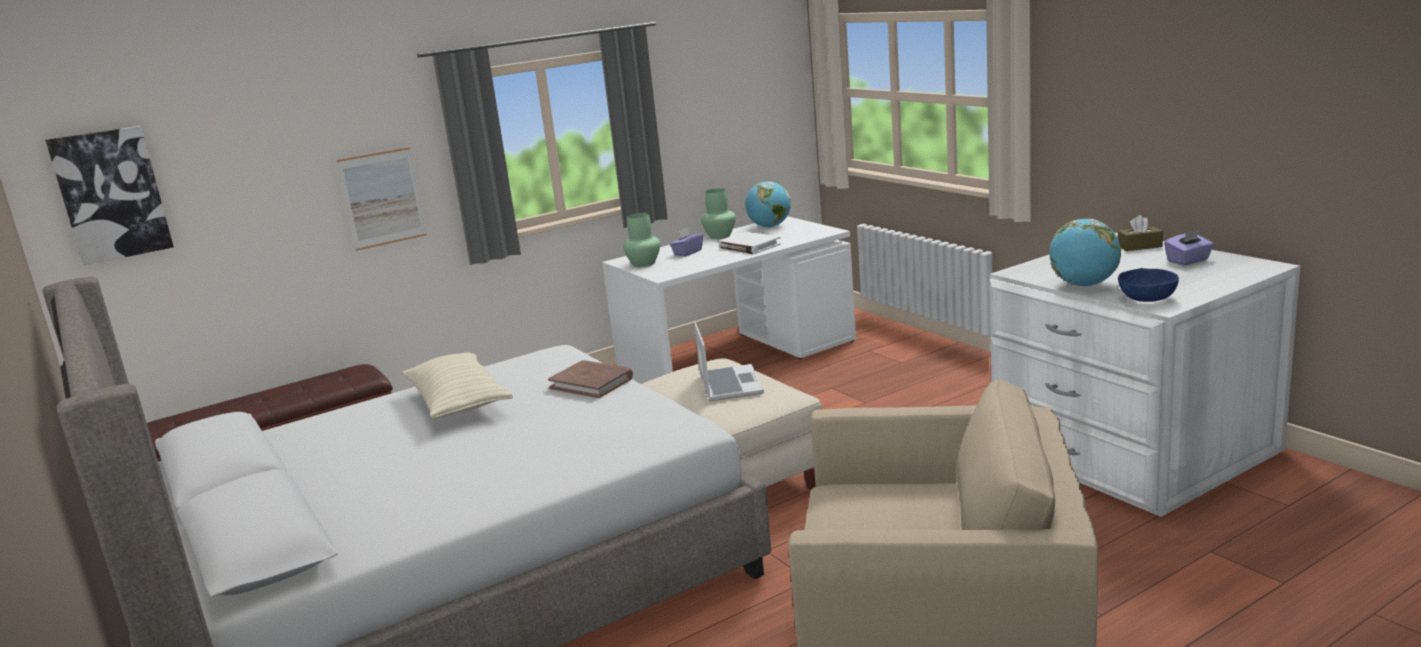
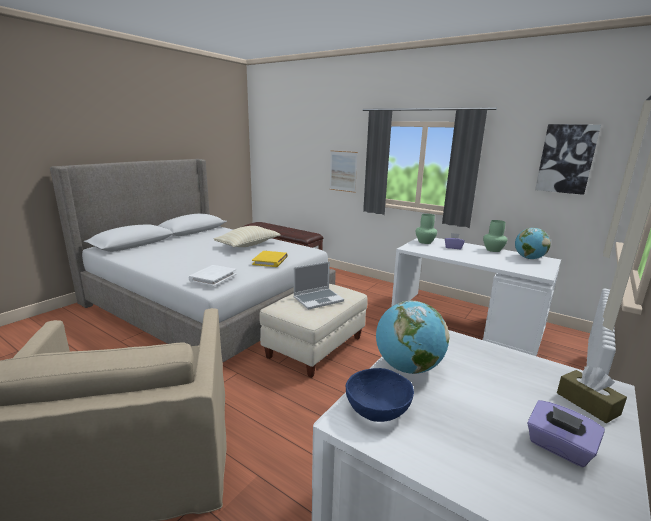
camera: 65 degrees right, 0 degrees up
picture [45,126,174,266] -> picture moved to [535,124,601,195]
brown book [548,360,633,398] -> yellow book [252,251,288,267]
white book [719,232,781,254] -> white book moved to [189,265,237,287]

